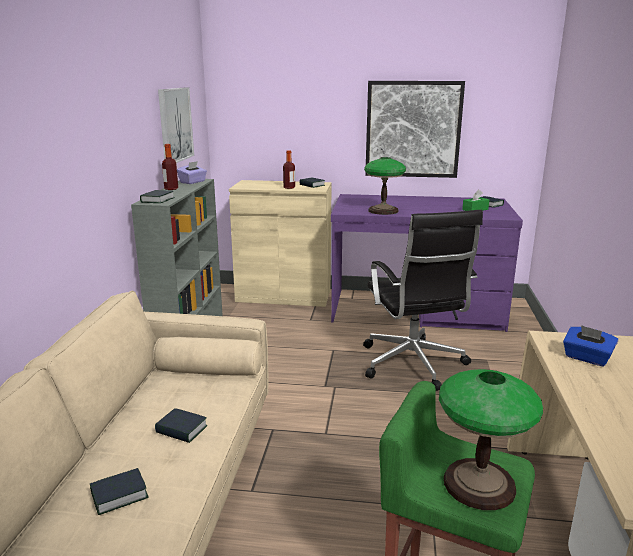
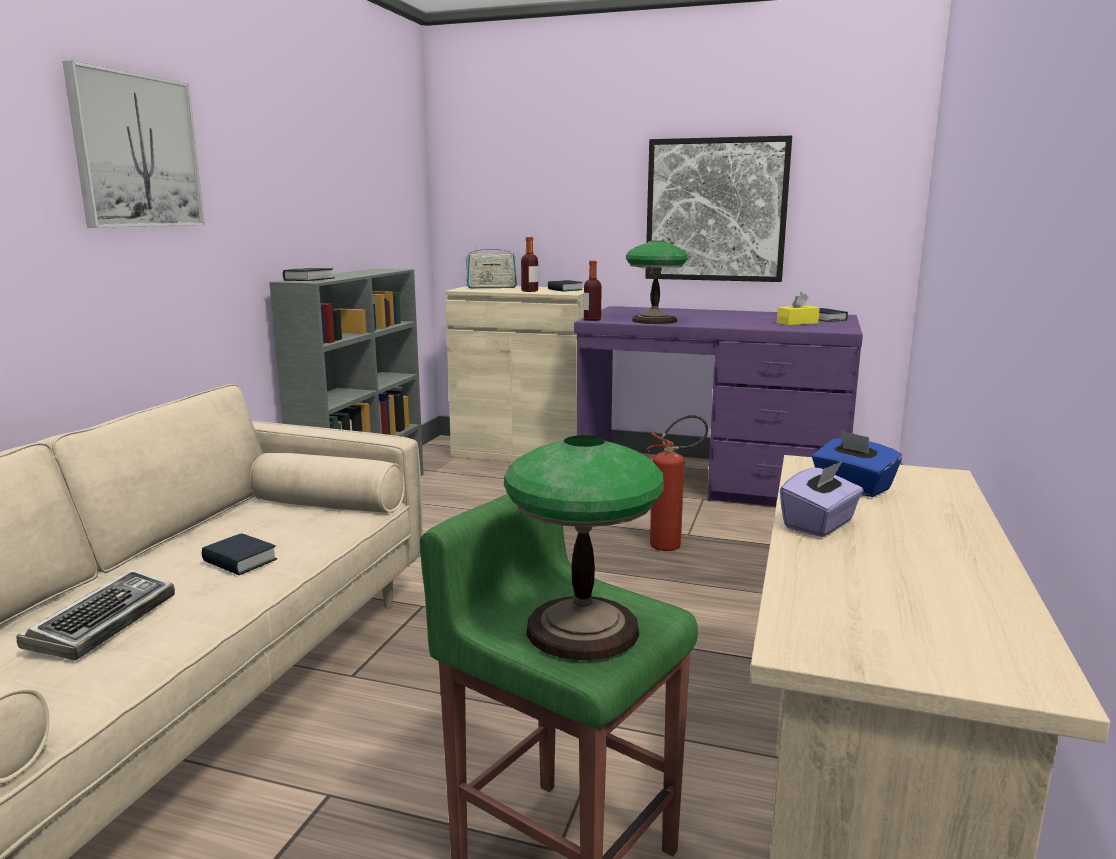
camera: 10 degrees right, 5 degrees down
book [90,468,149,515] -> keyboard [16,569,175,660]
picture [158,88,194,163] -> picture moved to [63,60,205,228]
bottle [162,144,178,190] -> bottle moved to [584,261,602,321]
purple tissue box [177,161,207,184] -> purple tissue box moved to [780,461,863,537]
black office chair [363,210,483,391] -> fire extinguisher [647,415,708,551]
green tissue box [462,190,489,211] -> yellow tissue box [777,292,820,325]
none -> radio [467,245,517,288]

